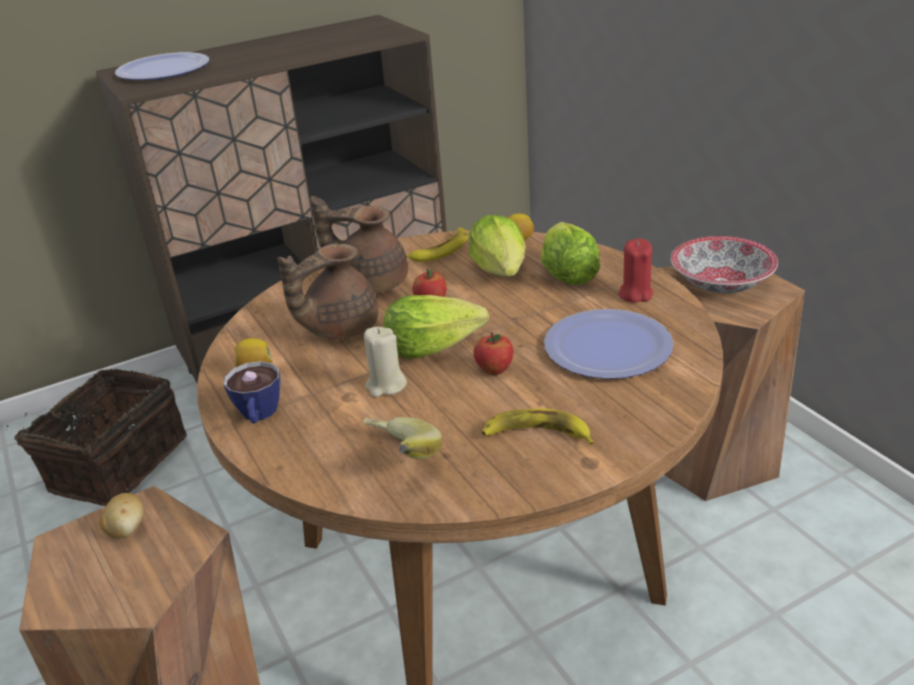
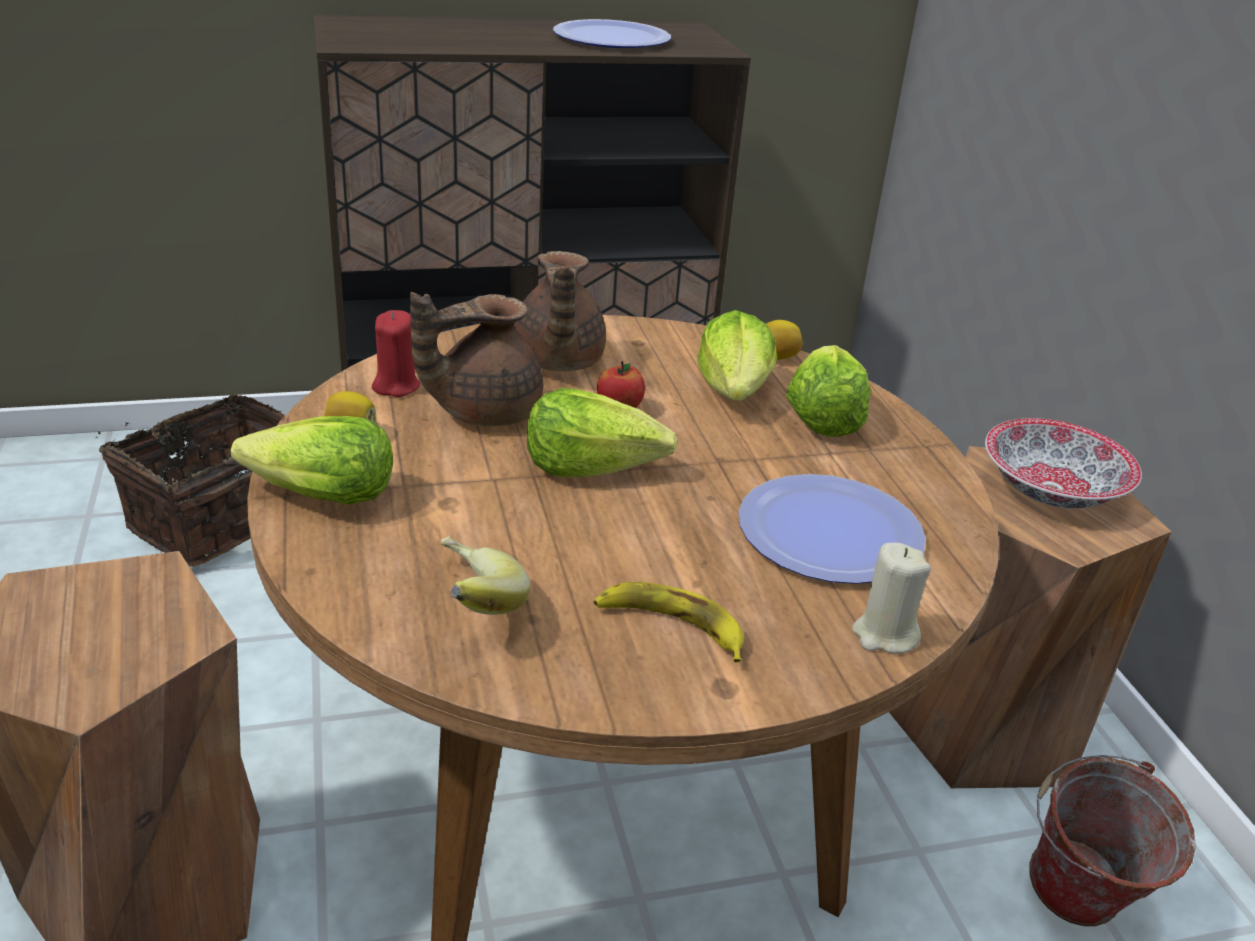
camera: 10 degrees right, 0 degrees up
potato [99,493,144,538] -> none
plate [115,52,209,80] -> plate moved to [553,19,671,48]
cup [224,361,280,424] -> lettuce [231,416,393,505]
brown teapot [310,196,408,293] -> brown teapot turned 120 degrees counterclockwise [514,251,606,371]
beige candle [364,327,407,397] -> beige candle moved to [852,543,931,654]
banana [406,227,469,262] -> none
apple [474,332,513,375] -> none
red candle [619,239,653,303] -> red candle moved to [372,310,421,397]
none -> bucket [1029,755,1196,926]

